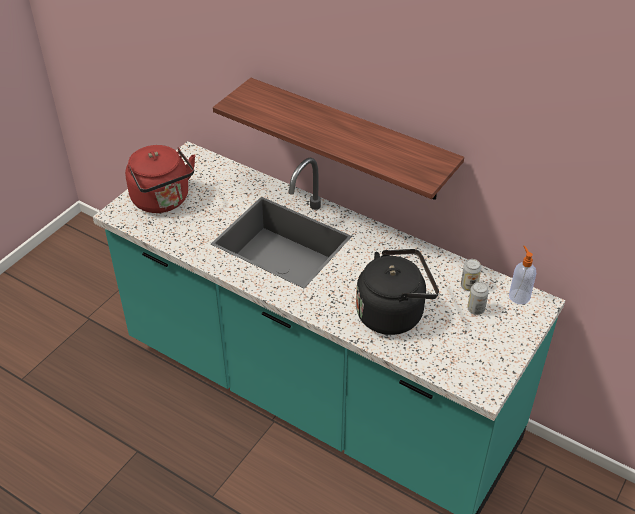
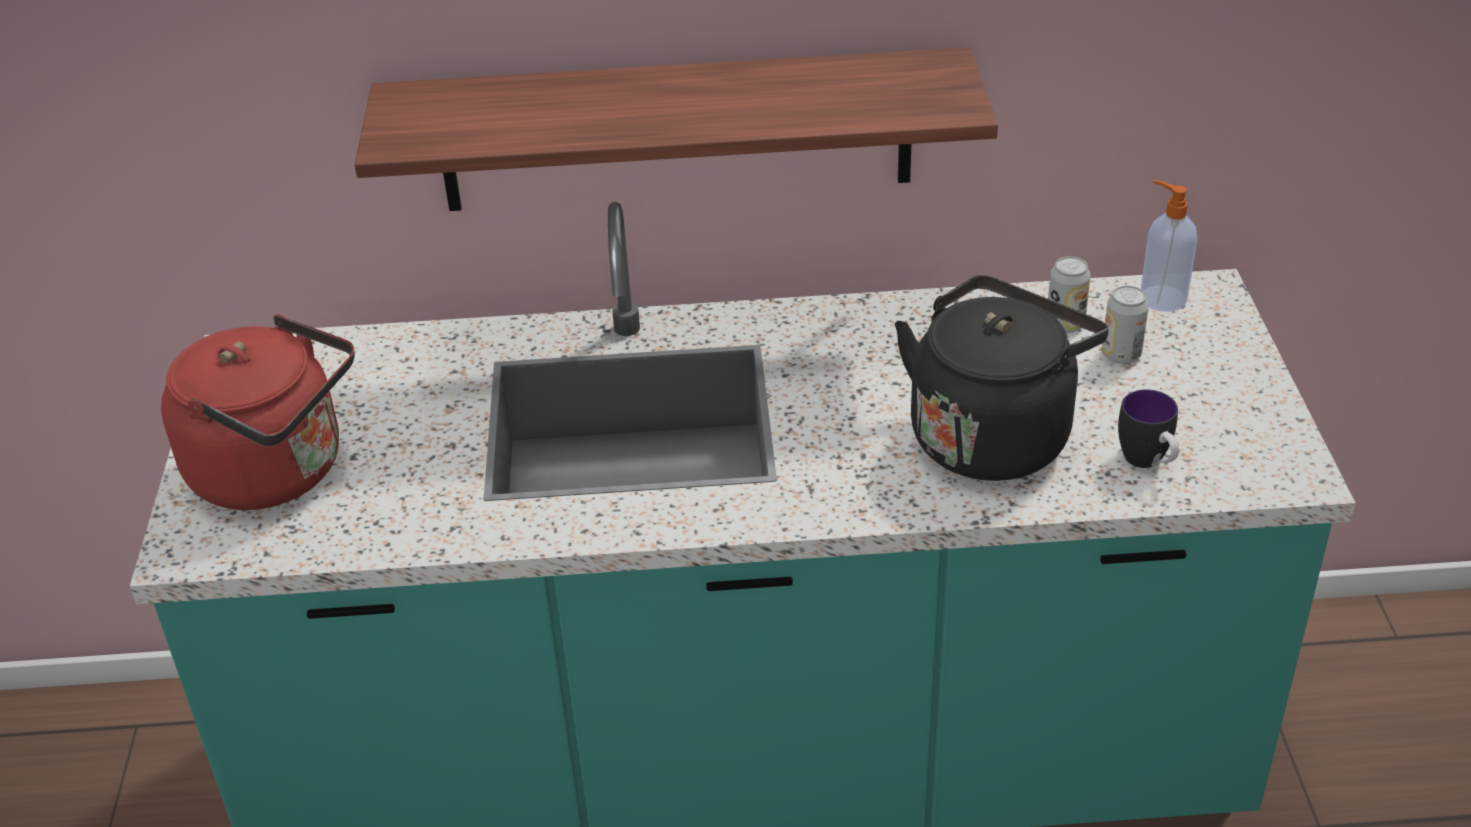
camera: 35 degrees left, 5 degrees down
none -> mug [1118,389,1179,468]

